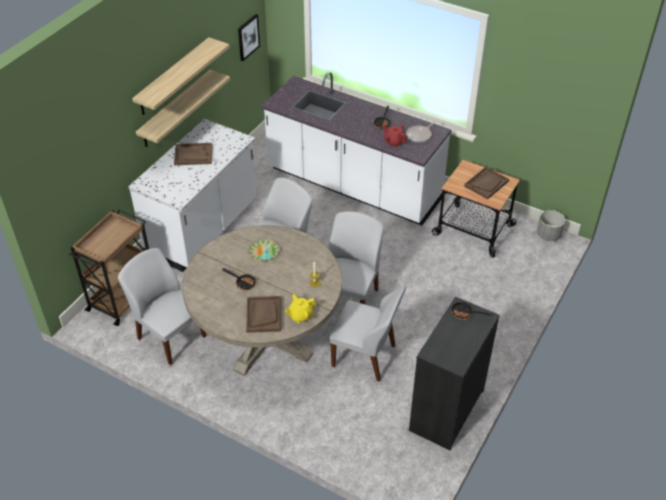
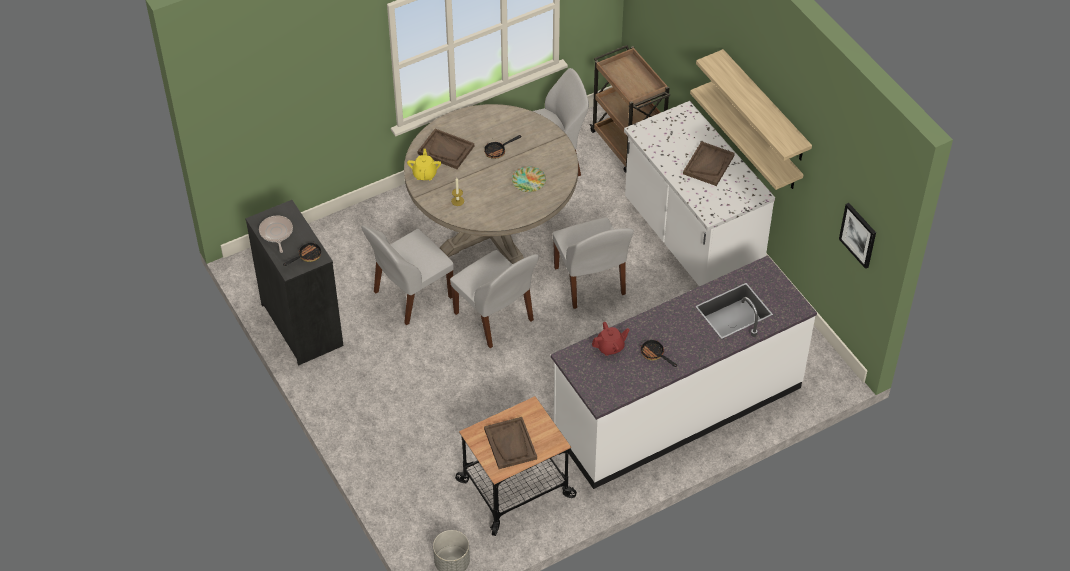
camera: 120 degrees right, 5 degrees up
frying pan [406,121,436,143] -> frying pan moved to [259,216,293,253]

